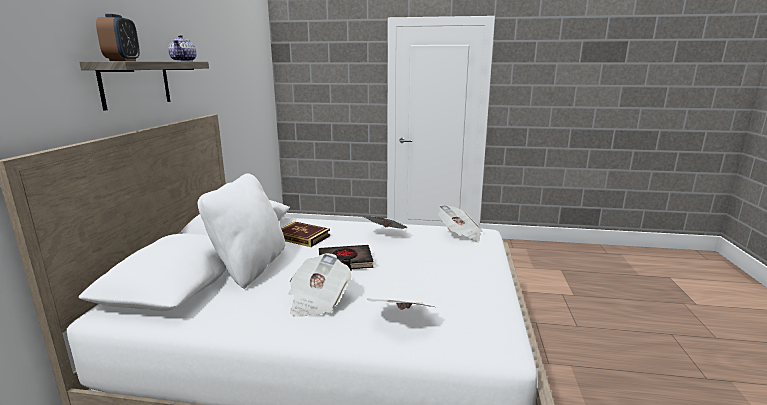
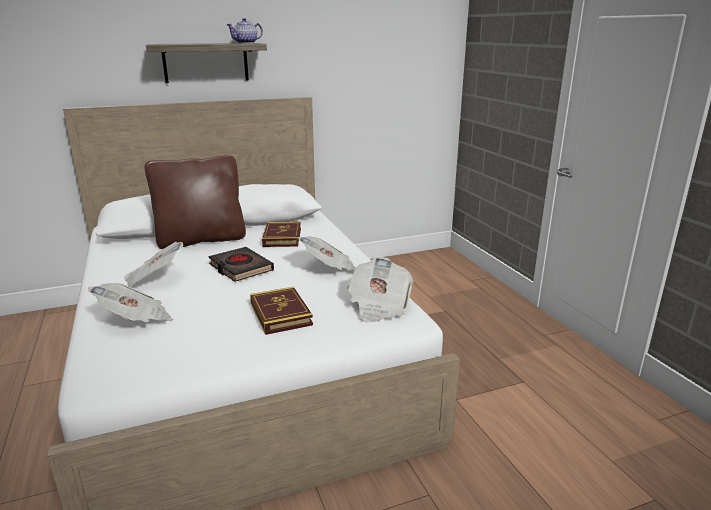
camera: 60 degrees right, 5 degrees up
alarm clock [96,14,140,61] -> none
white pillow [198,174,285,289] -> brown pillow [145,155,246,249]
none -> book [250,287,313,335]

